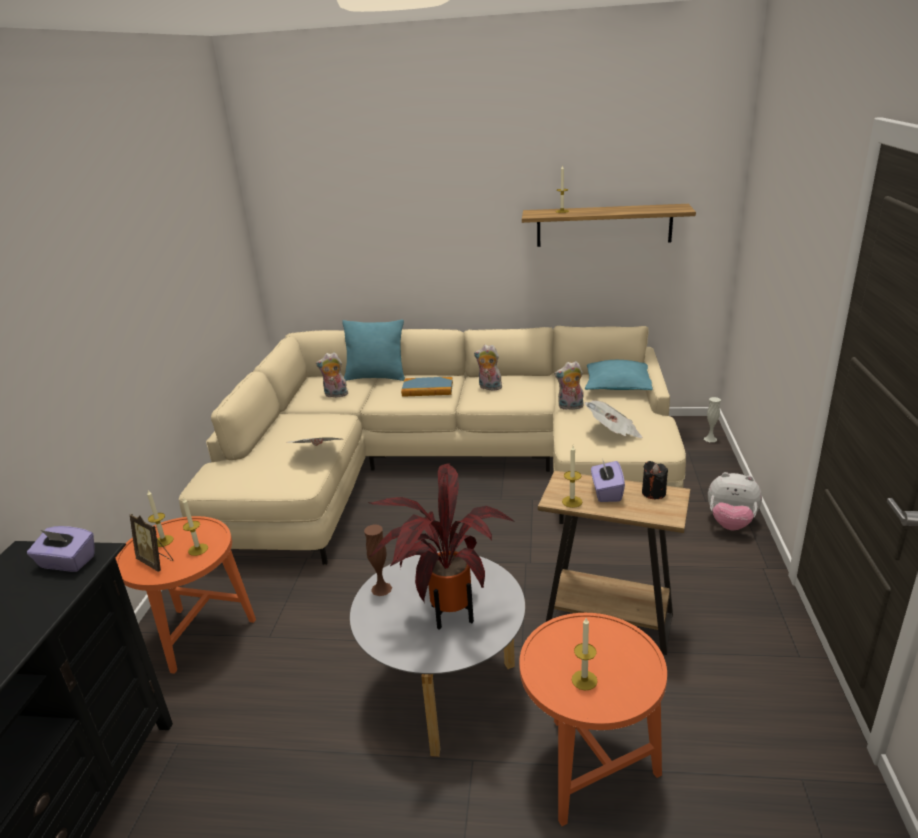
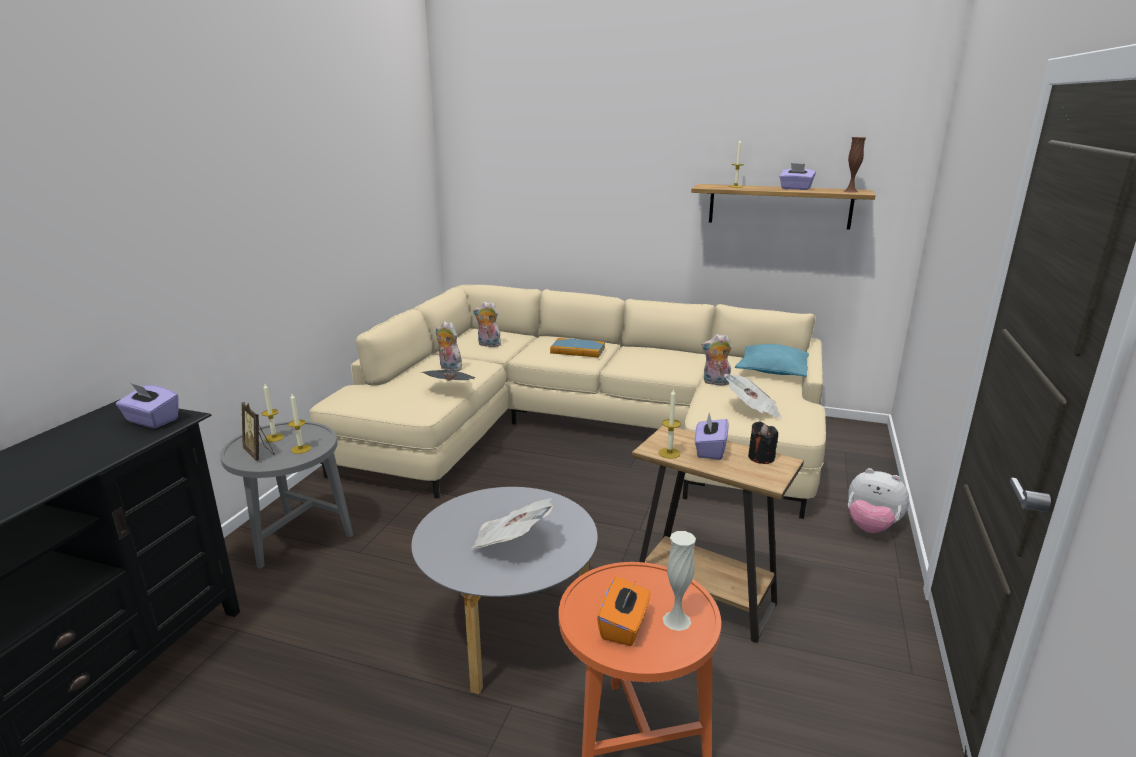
camera: 10 degrees right, 5 degrees down
orange side table [115,516,256,674] -> grey side table [220,421,353,569]
turquoise pillow [342,319,405,381] -> none
brown vase [364,524,392,596] -> brown vase moved to [843,137,866,192]
potted plant [368,463,516,630] -> newspaper [471,498,553,549]
plush toy [474,344,505,391] -> plush toy moved to [436,321,462,371]
candle [572,618,597,690] -> orange tissue box [597,577,650,646]
white vase [704,397,721,442] -> white vase moved to [663,531,696,631]
none -> purple tissue box [780,163,816,190]

